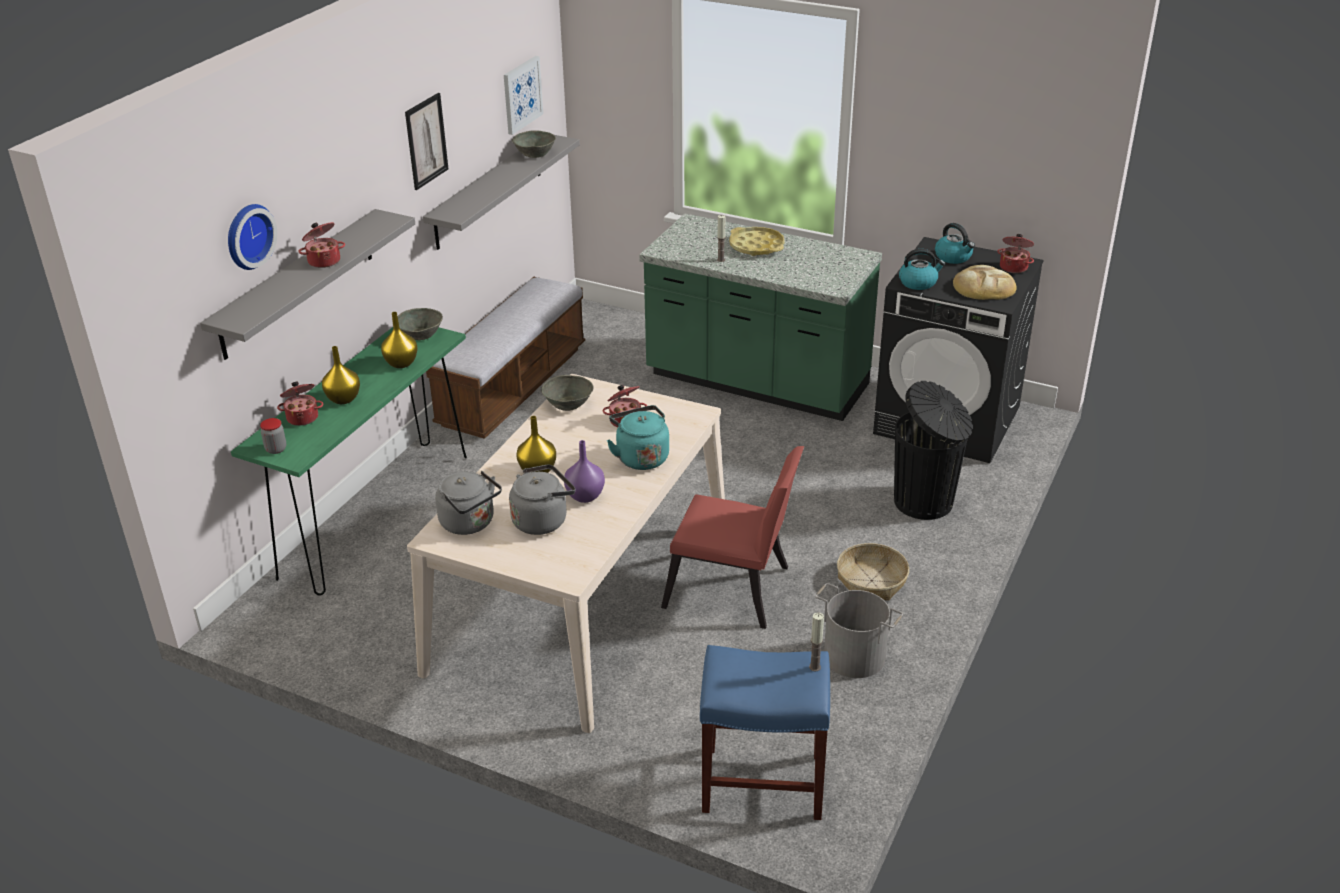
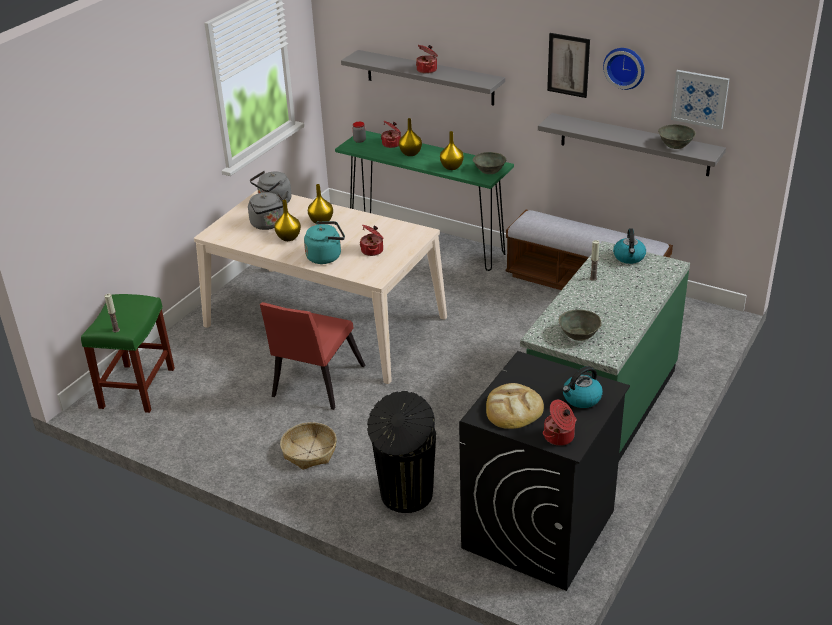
camera: 95 degrees right, 0 degrees up
wall clock [228,204,277,270] -> wall clock moved to [603,48,645,90]
grey bowl [541,375,594,411] -> grey bowl moved to [559,310,602,341]
purple vase [564,440,605,503] -> yellow vase [274,200,301,241]
blue stool [700,645,830,820] -> green stool [81,294,175,413]
yellow tray [729,227,785,256] -> none
grey bucket [815,583,903,678] -> none
kettle [899,249,945,290] -> kettle moved to [613,228,646,264]

